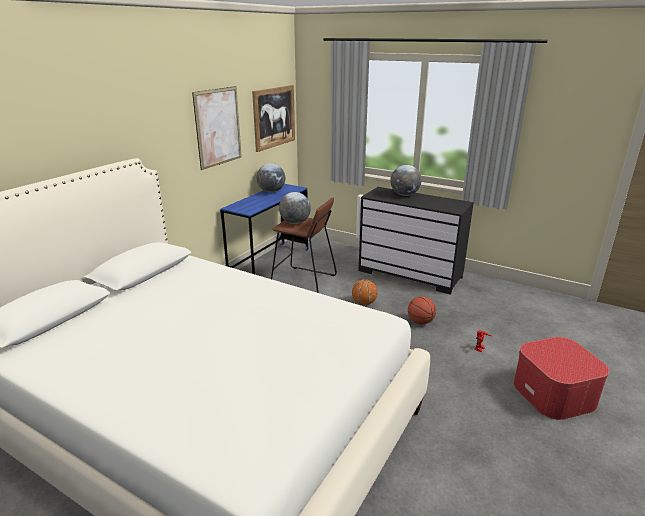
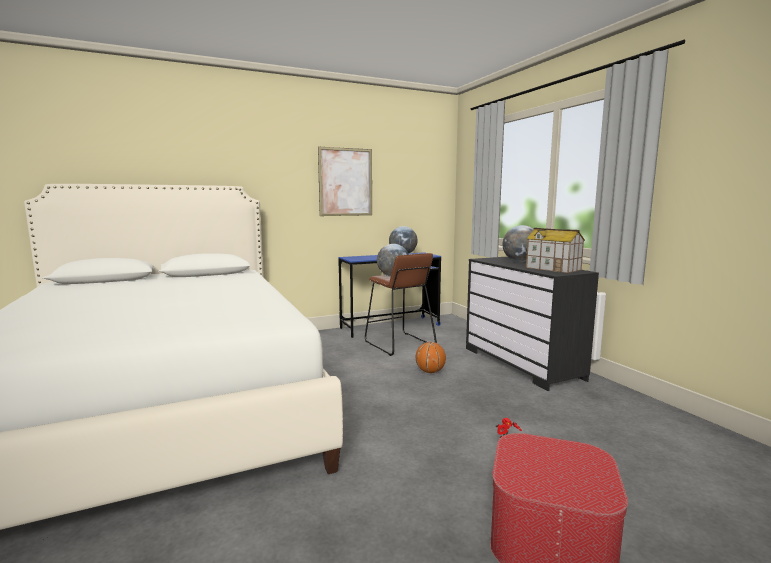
camera: 35 degrees right, 15 degrees down
picture [252,85,295,152] -> none
basketball [408,296,436,324] -> none
none -> toy house [526,228,585,273]

